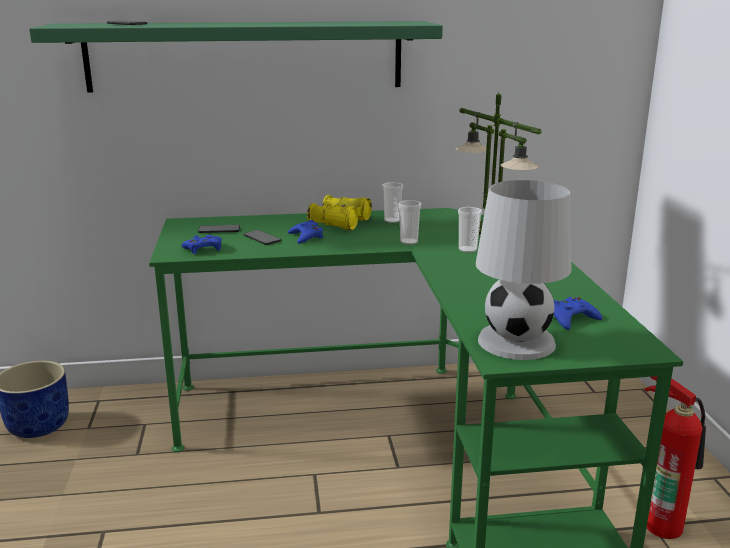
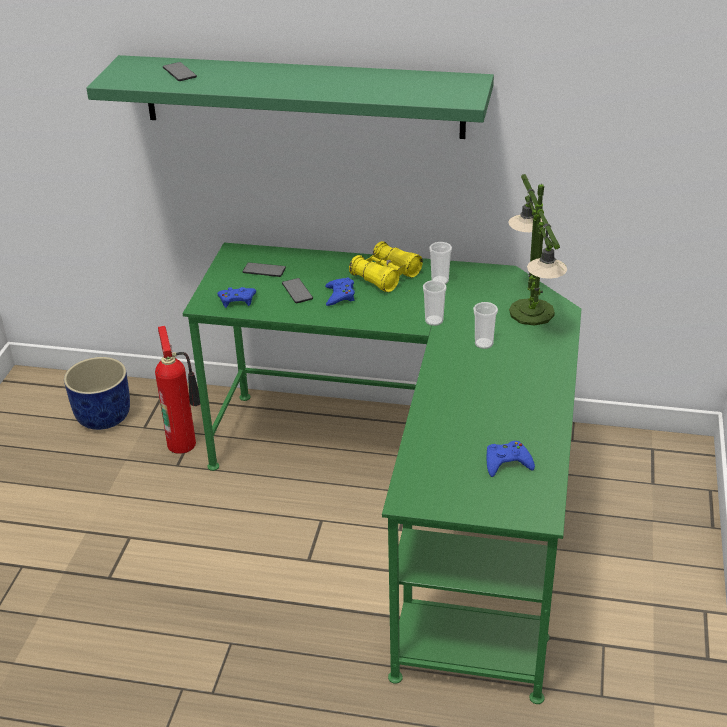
camera: 20 degrees right, 15 degrees up
white table lamp [476,180,572,360] -> none
fire extinguisher [645,376,706,539] -> fire extinguisher moved to [155,326,200,454]

